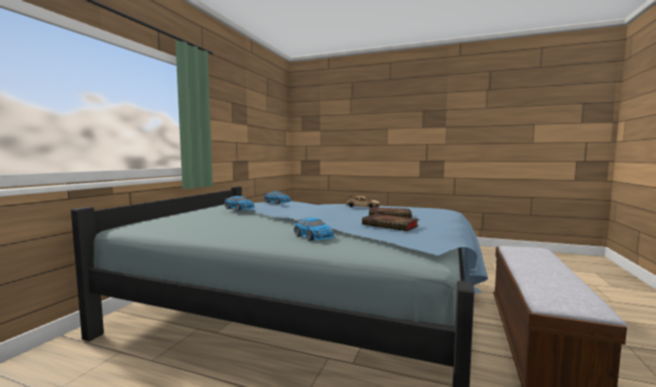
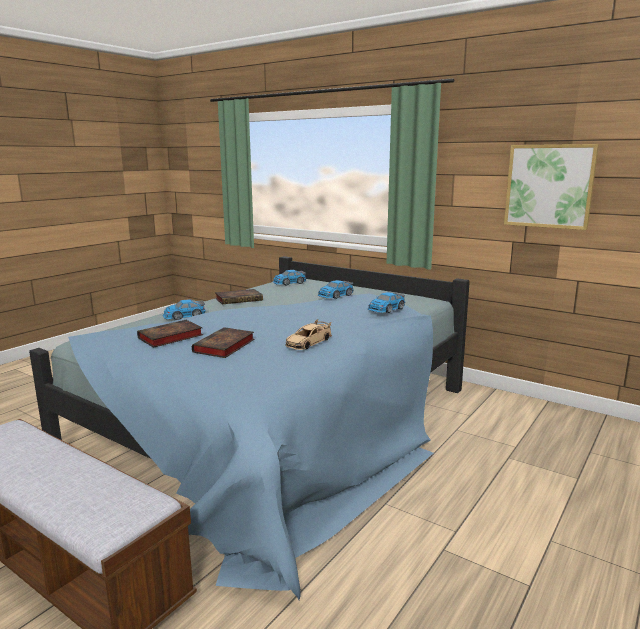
camera: 105 degrees right, 10 degrees up
none -> book [215,289,263,304]
none -> toy car [273,270,306,286]
none -> picture [504,144,599,230]

